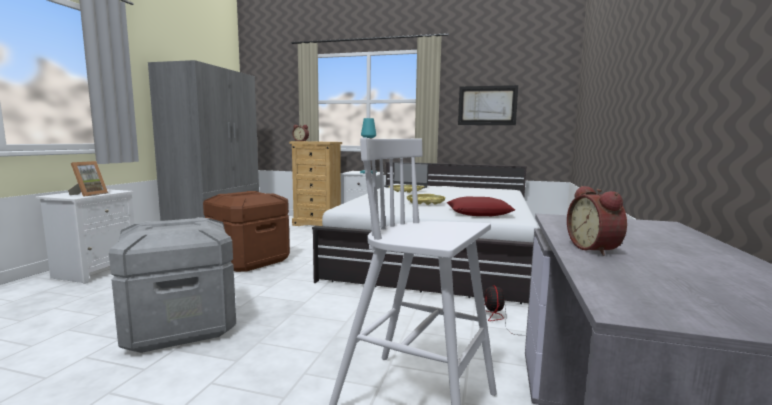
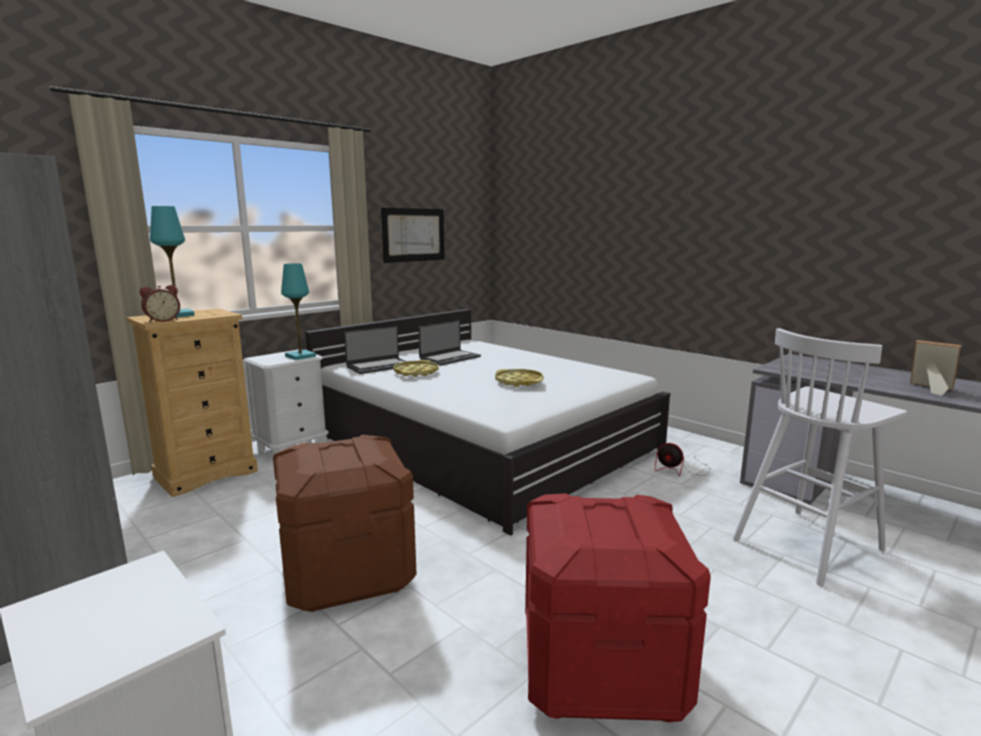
camera: 60 degrees left, 5 degrees up
picture frame [68,161,108,197] -> picture frame moved to [910,340,961,396]
grey storage box [109,217,236,353] -> red storage box [525,493,711,722]
red pillow [447,196,515,216] -> none
alarm clock [567,186,627,256] -> none
none -> turquoise table lamp [150,206,195,317]
none -> laptop [418,320,481,365]

